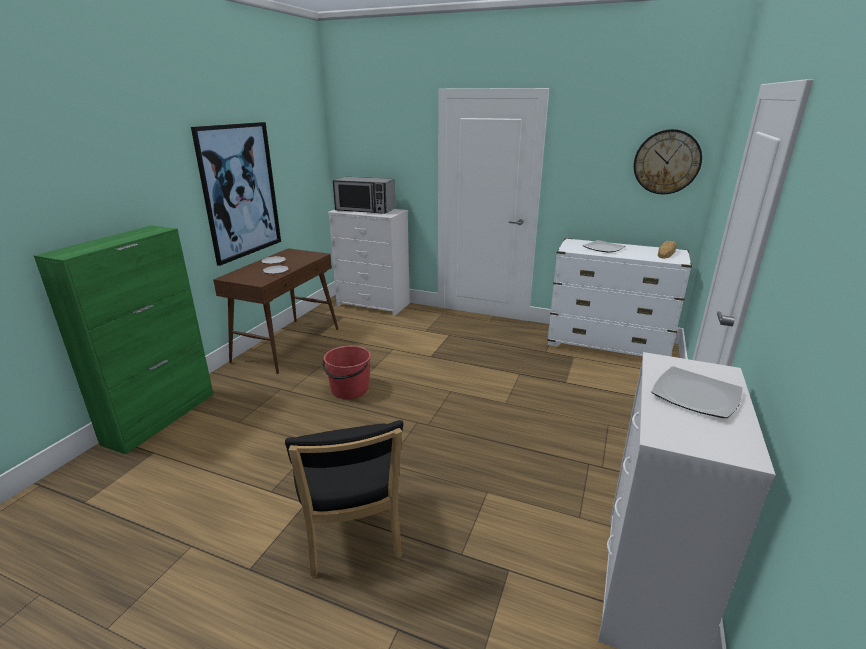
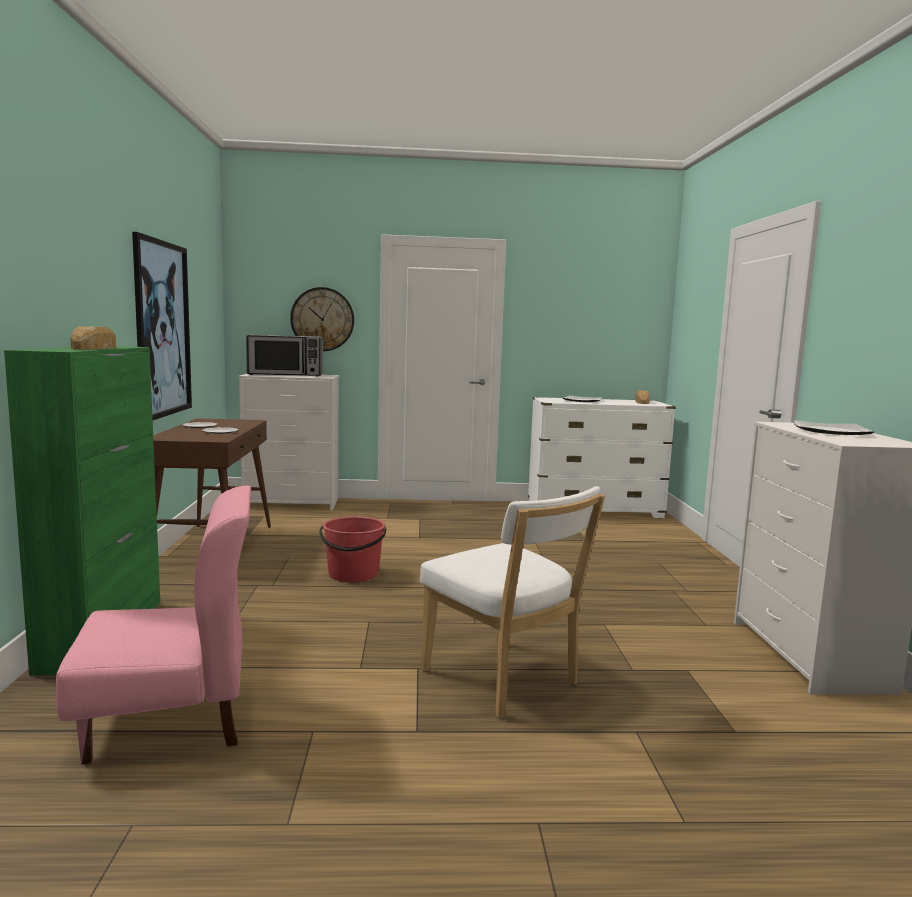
camera: 25 degrees left, 15 degrees down
black chair [285,420,403,577] -> white chair [420,486,605,718]
wall clock [634,129,702,194] -> wall clock moved to [290,287,354,351]
none -> pink chair [56,486,251,765]
none -> bread [70,326,116,350]

